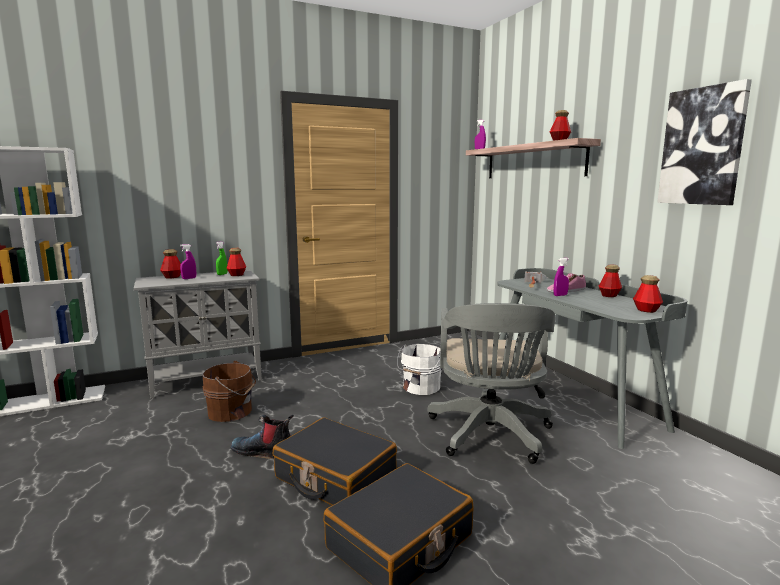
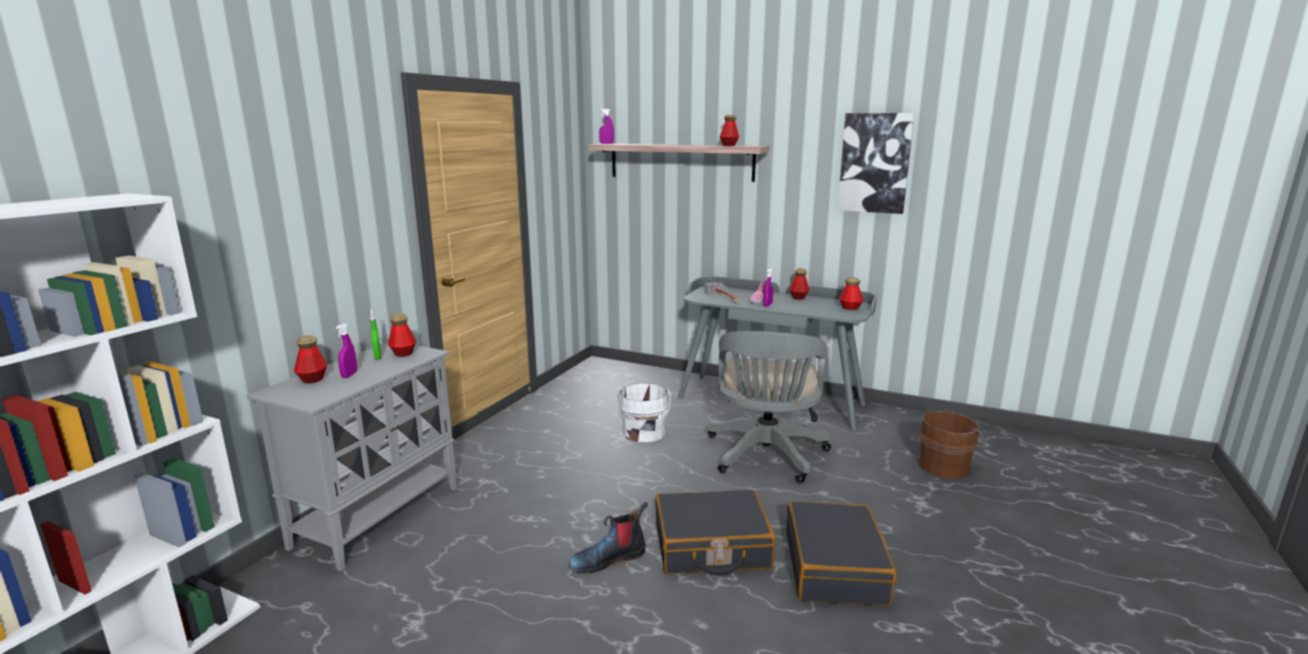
camera: 40 degrees left, 5 degrees up
brown bucket [203,360,256,422] -> brown bucket moved to [919,410,984,479]
grey office chair [428,303,555,464] -> grey office chair turned 45 degrees clockwise [706,330,831,483]

